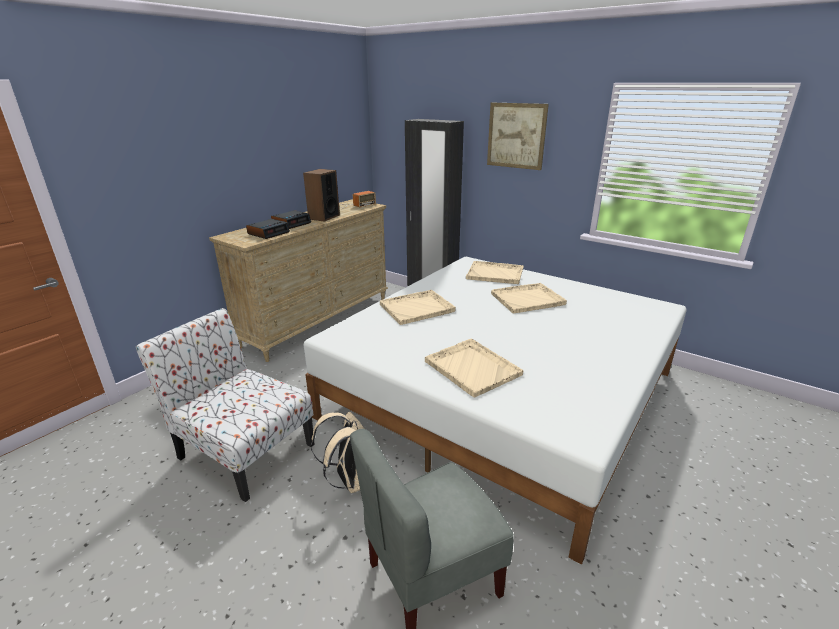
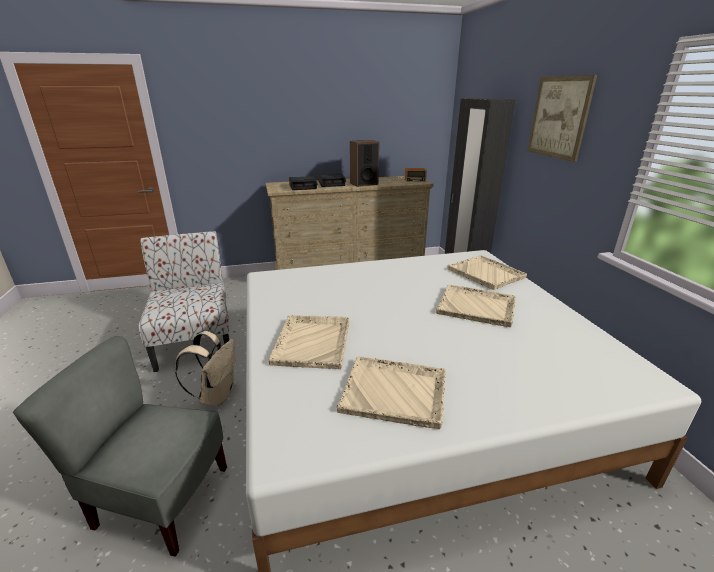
camera: 40 degrees right, 0 degrees up
beige tray [380,290,456,325] -> beige tray moved to [337,357,446,429]

